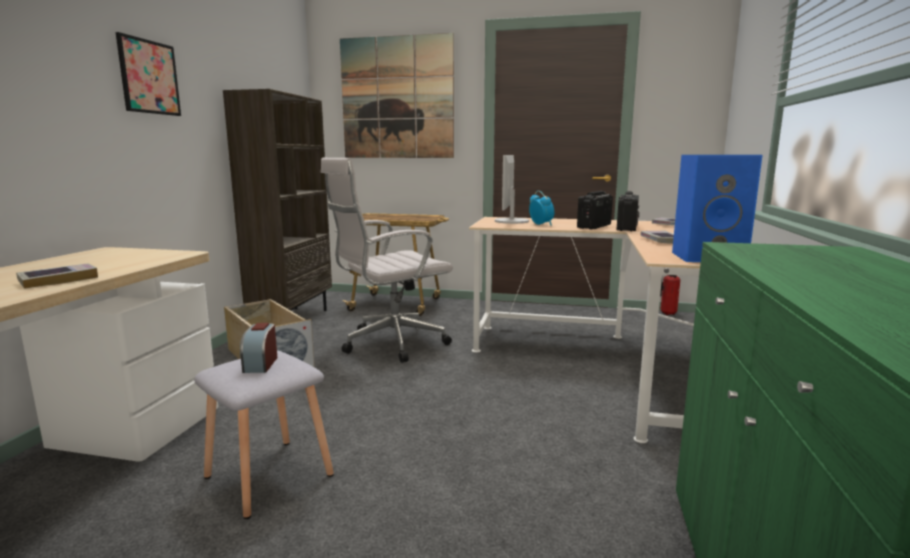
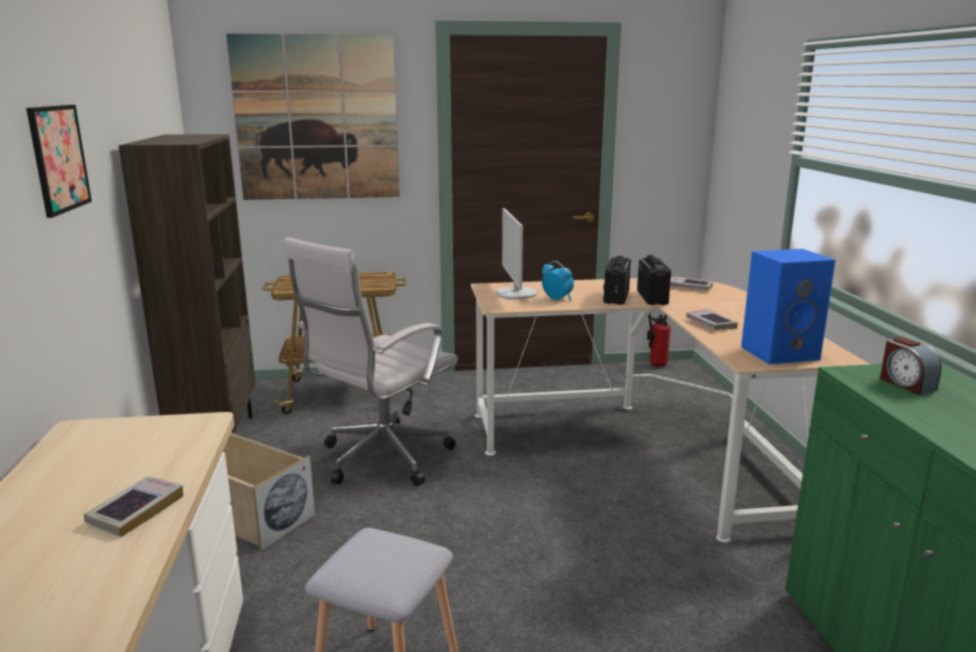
camera: 20 degrees left, 5 degrees up
alarm clock [240,323,277,373] -> alarm clock moved to [880,337,942,395]

